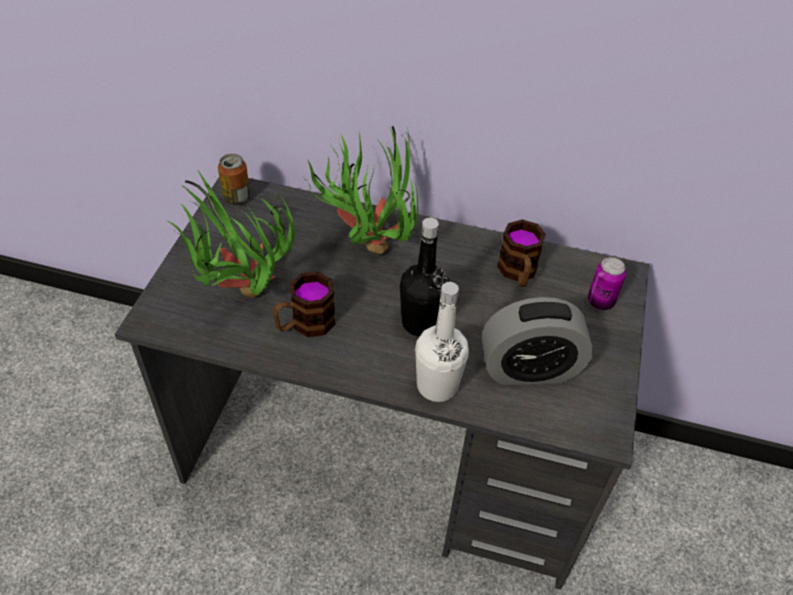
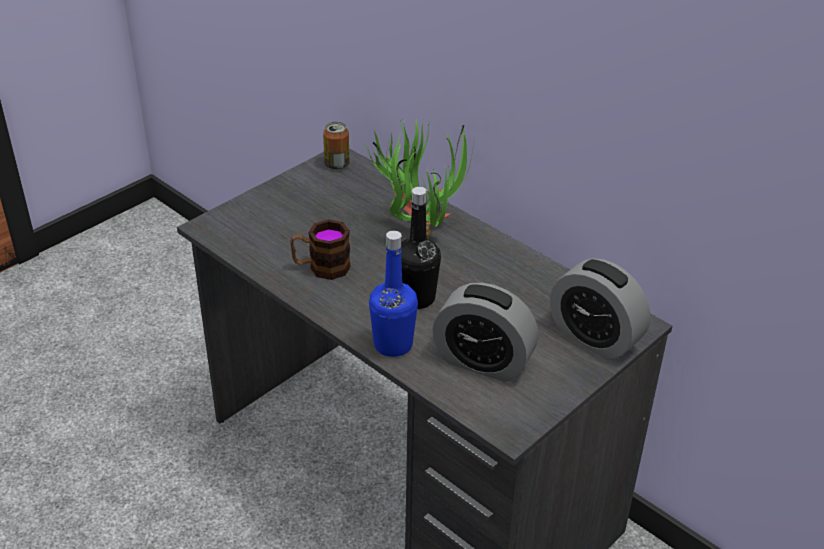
camera: 30 degrees right, 10 degrees down
potted plant [167,171,295,297] -> none
white bottle [415,282,469,402] -> blue bottle [369,231,418,357]
mug [497,219,546,287] -> none
can [588,257,626,310] -> alarm clock [550,258,651,360]

